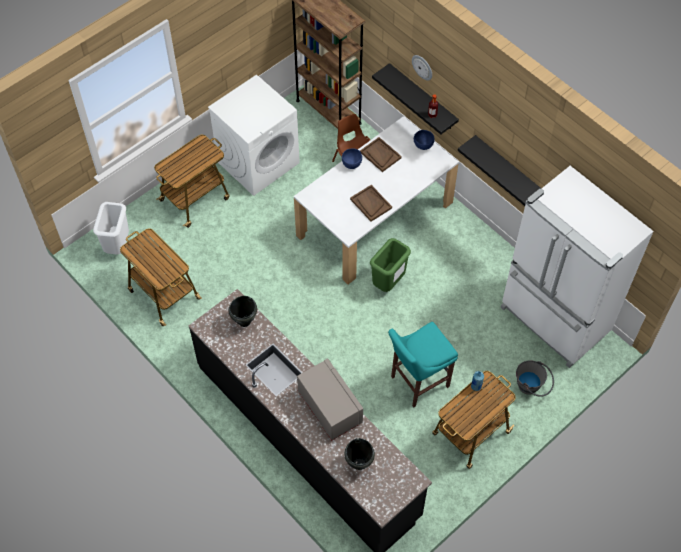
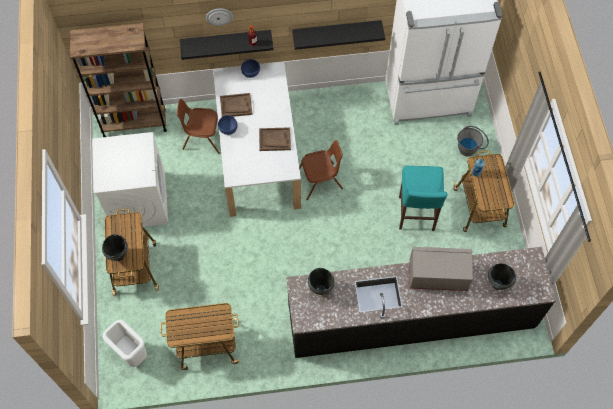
camera: 55 degrees left, 5 degrees up
green trash can [370,238,411,292] -> brown chair [299,140,343,200]
none -> black cooking pot [102,234,128,261]

